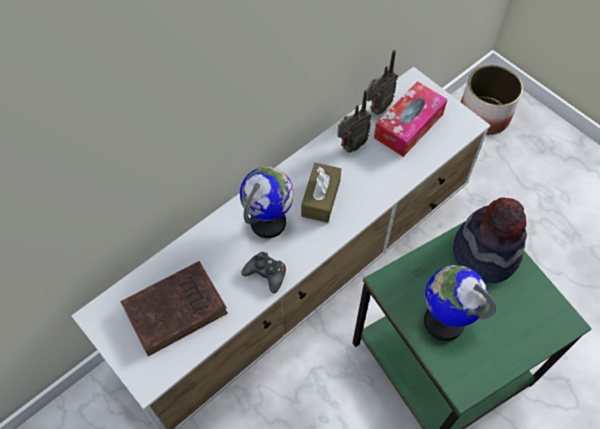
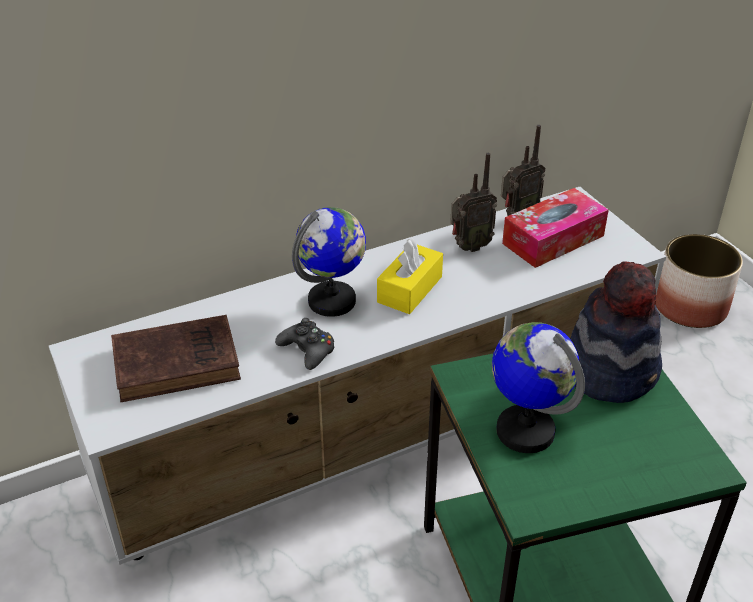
camera: 15 degrees right, 20 degrees down
brown tissue box [301,163,341,223] -> yellow tissue box [377,239,443,314]

